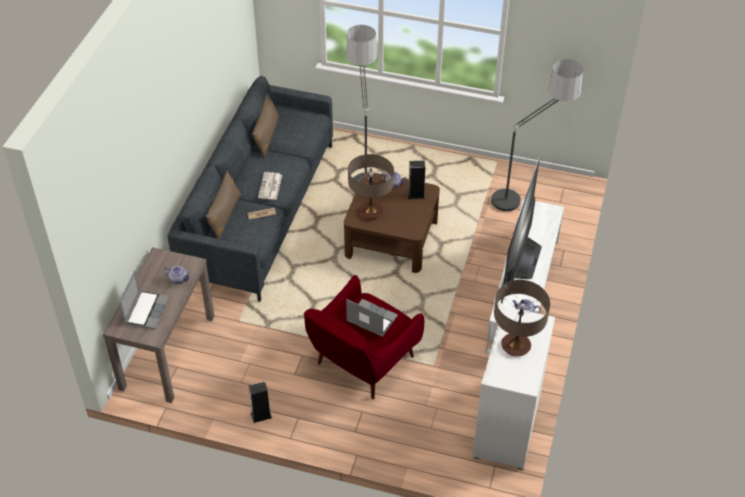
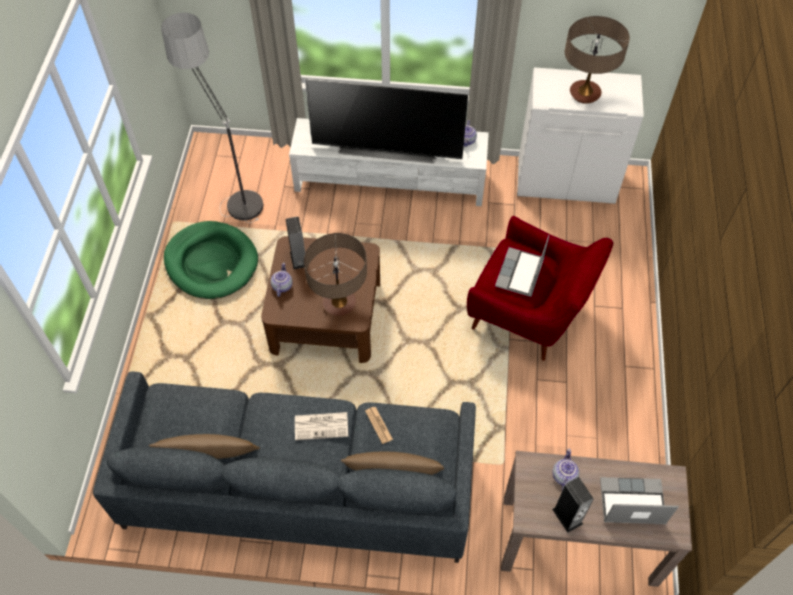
camera: 100 degrees left, 10 degrees up
speaker [249,382,272,423] -> speaker moved to [552,477,594,533]
floor lamp [346,25,377,183] -> none
none -> green dog bed [164,221,258,299]

